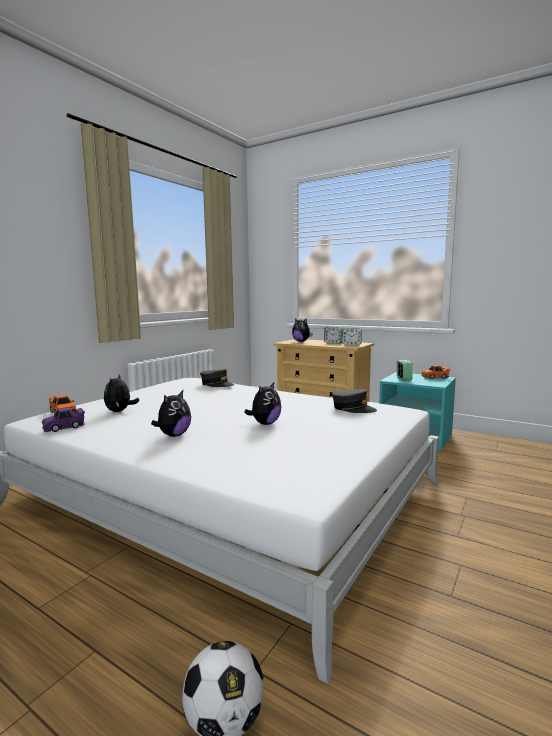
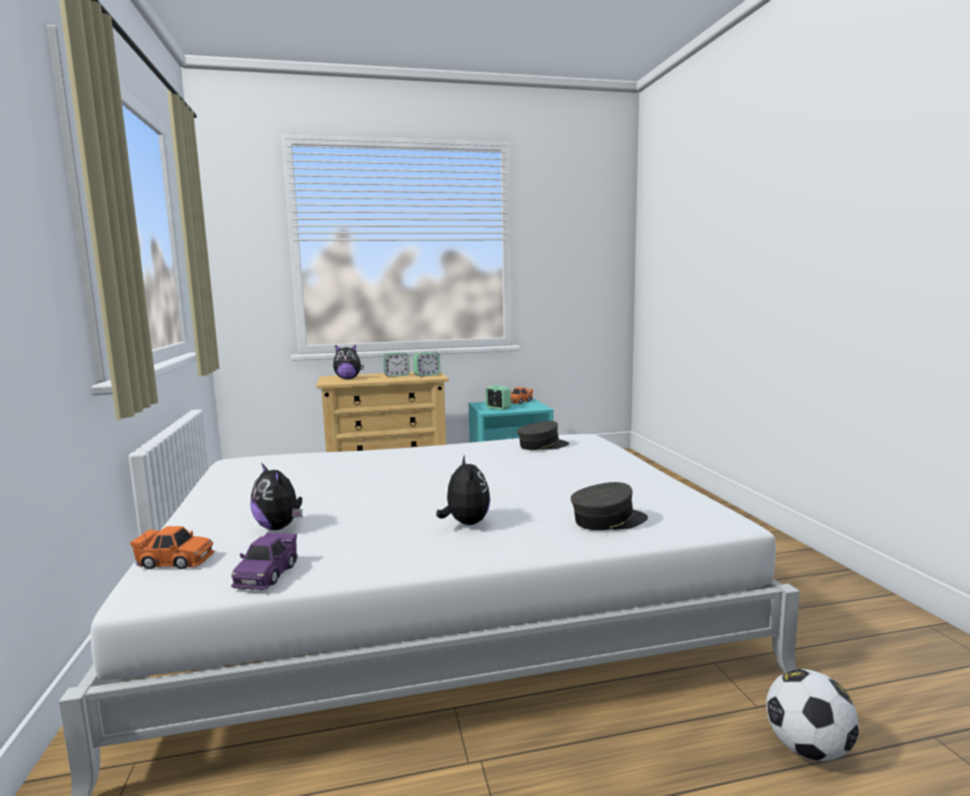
camera: 45 degrees left, 0 degrees up
grey cap [200,369,234,387] -> grey cap moved to [571,482,648,530]
plush toy [244,382,281,425] -> none

